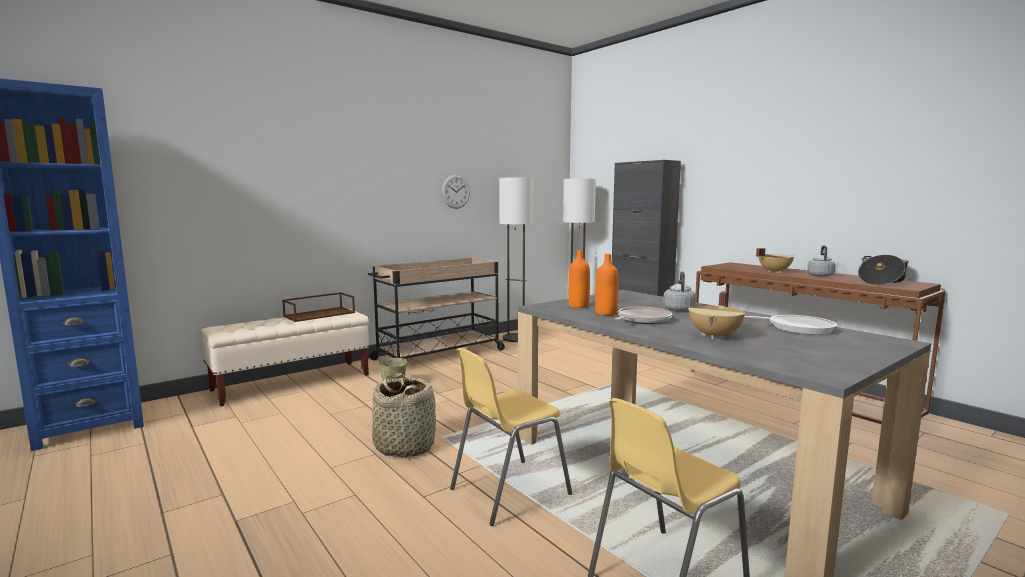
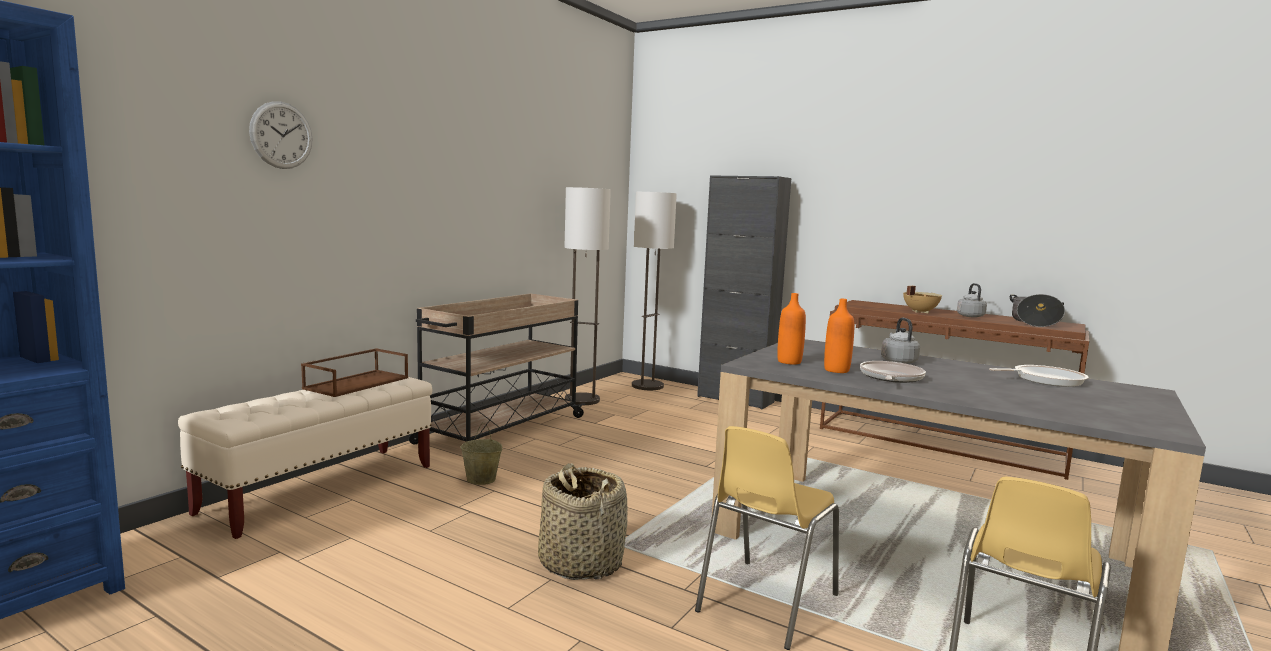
camera: 20 degrees left, 0 degrees up
wall clock [441,175,470,209] -> wall clock moved to [249,101,312,169]
beige cooking pot [688,291,745,339] -> none

